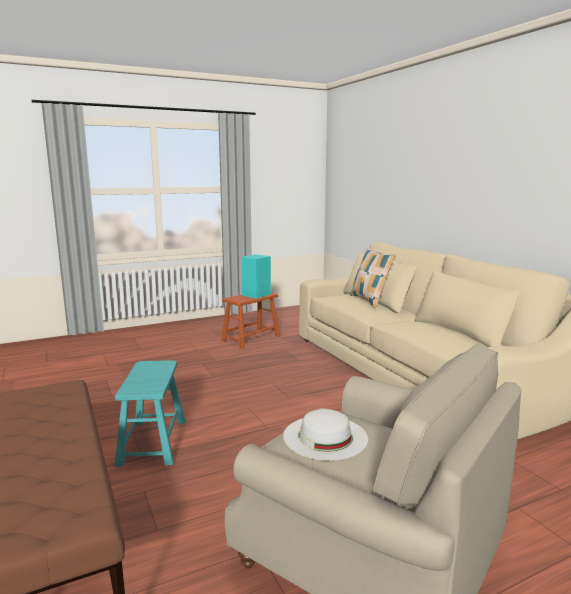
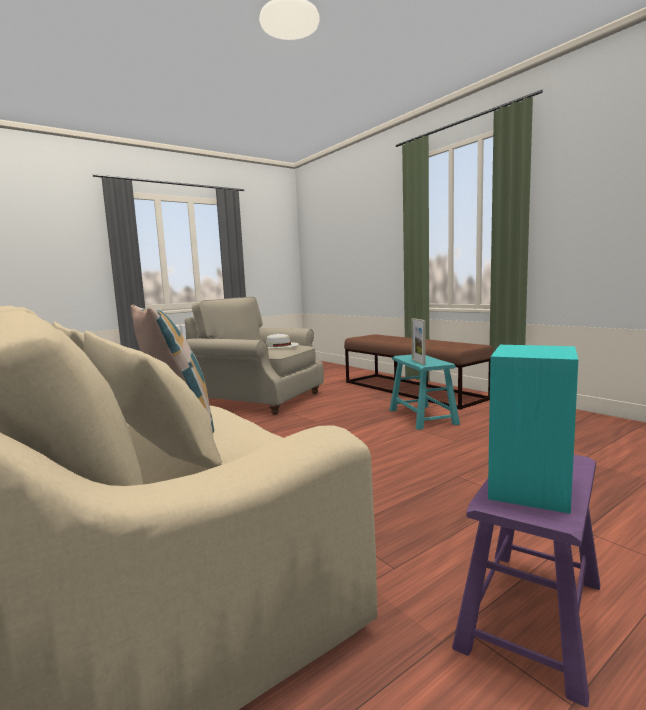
camera: 170 degrees right, 5 degrees down
brown stool [221,292,280,349] -> purple stool [452,455,600,707]
none -> picture frame [411,318,426,365]

